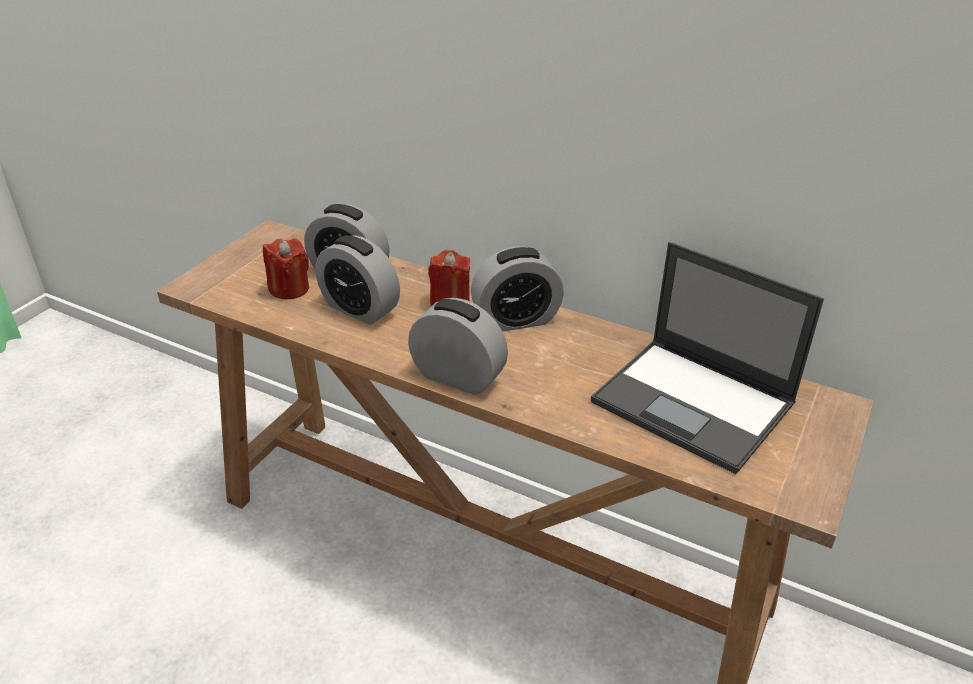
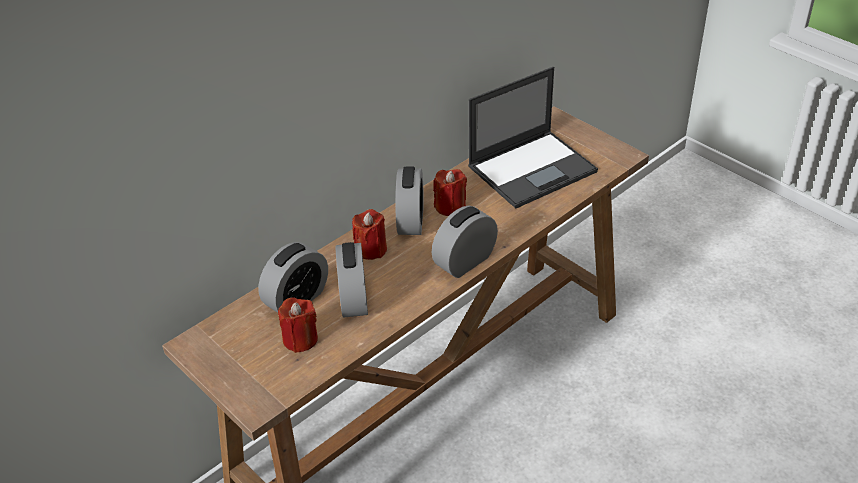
camera: 70 degrees left, 5 degrees up
alarm clock [315,235,400,325] -> alarm clock turned 60 degrees counterclockwise [336,242,368,318]
none -> red candle [433,169,467,216]

